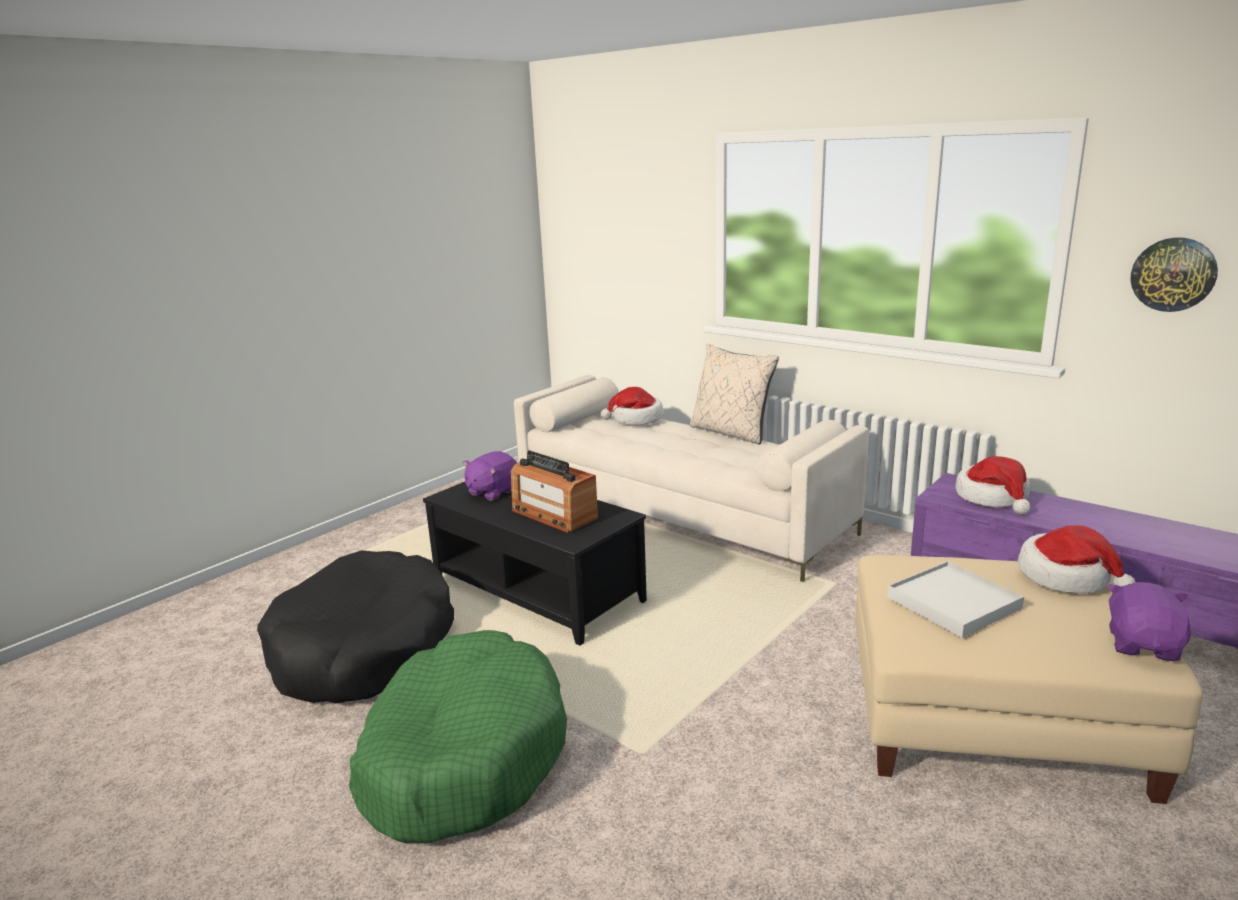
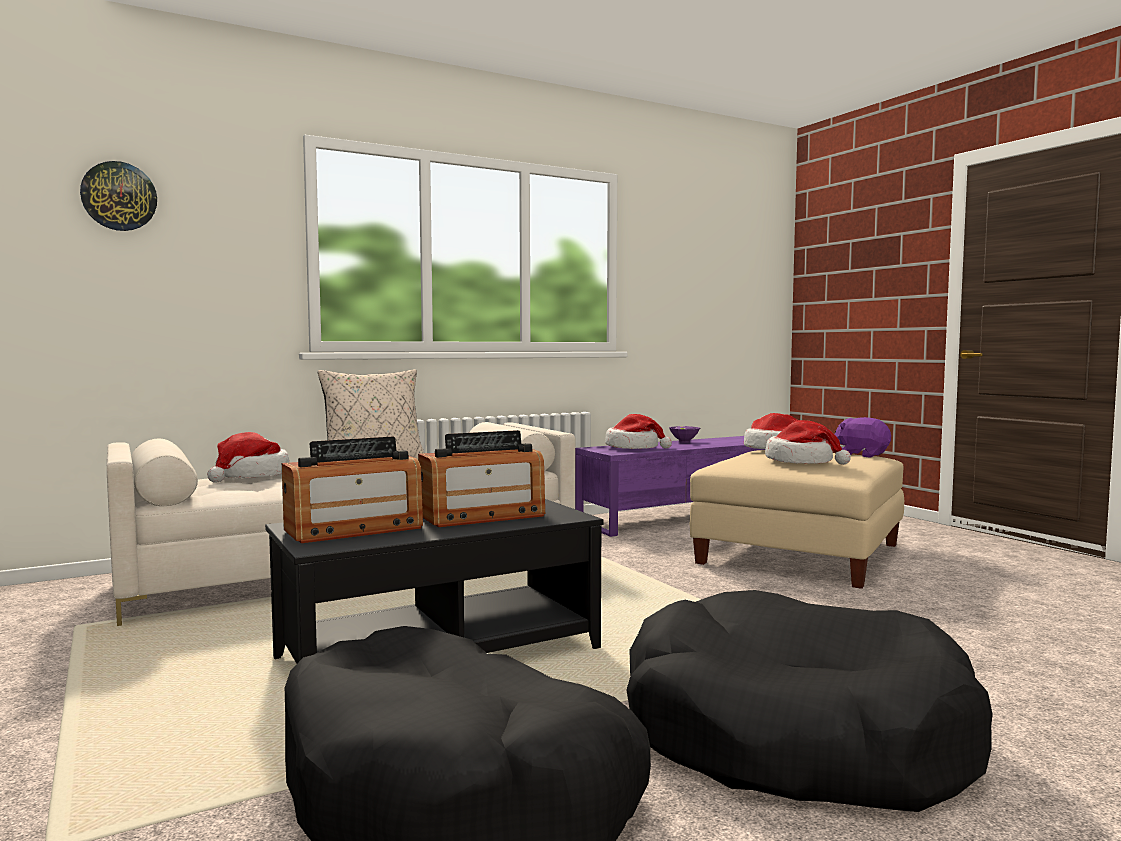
camera: 70 degrees left, 15 degrees down
green dog bed [349,630,567,844] -> black dog bed [627,590,993,812]
purple plush toy [463,451,517,501] -> radio [282,437,423,543]
white tray [887,561,1024,638] -> hat [765,420,851,465]
wall clock [1130,237,1218,312] -> wall clock moved to [80,161,157,231]
none -> purple bowl [669,426,700,443]

